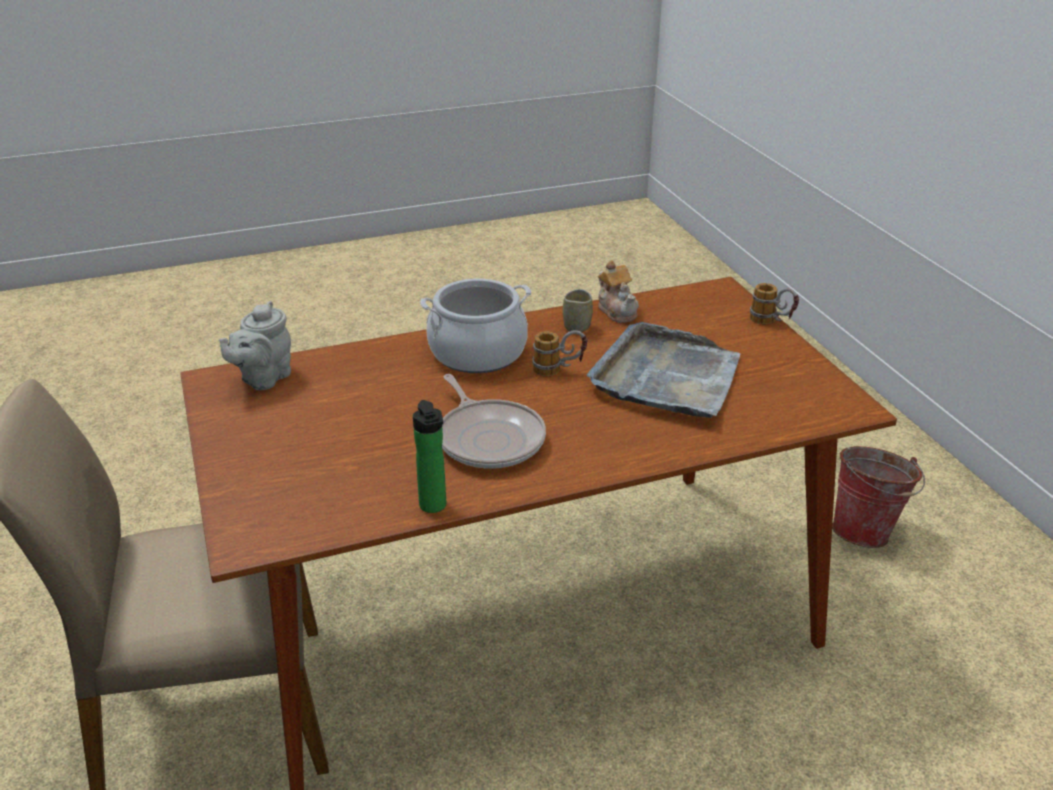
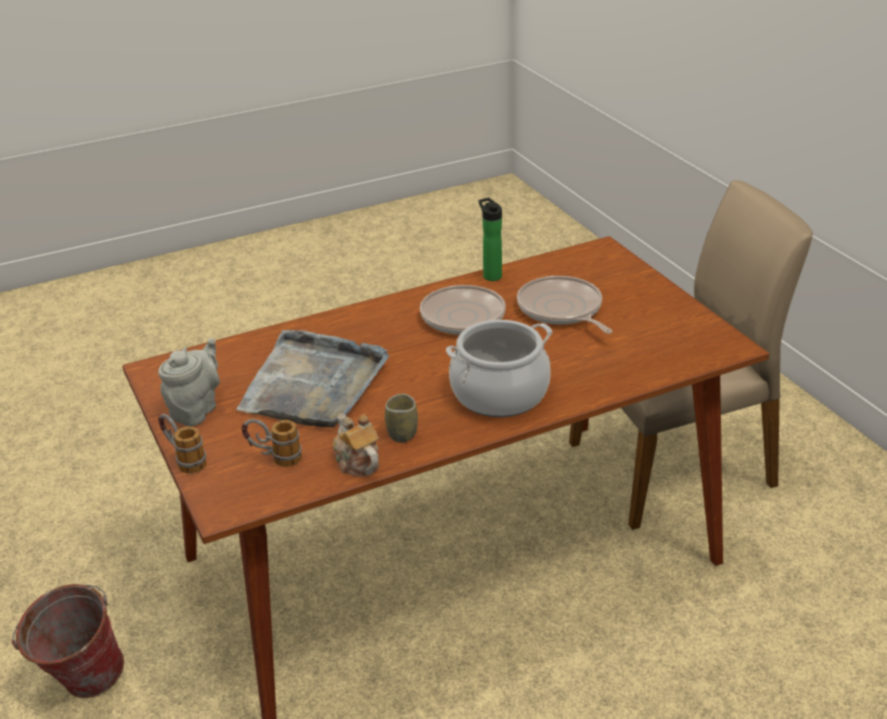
camera: 175 degrees right, 0 degrees up
grey teapot [219,301,291,390] -> grey teapot moved to [158,338,220,426]
mug [532,330,587,376] -> mug moved to [241,419,302,467]
none -> frying pan [517,276,613,334]

